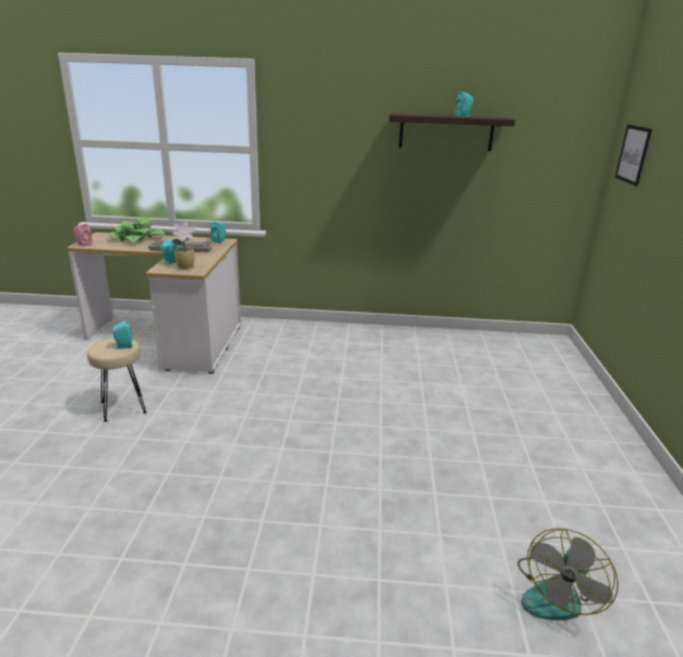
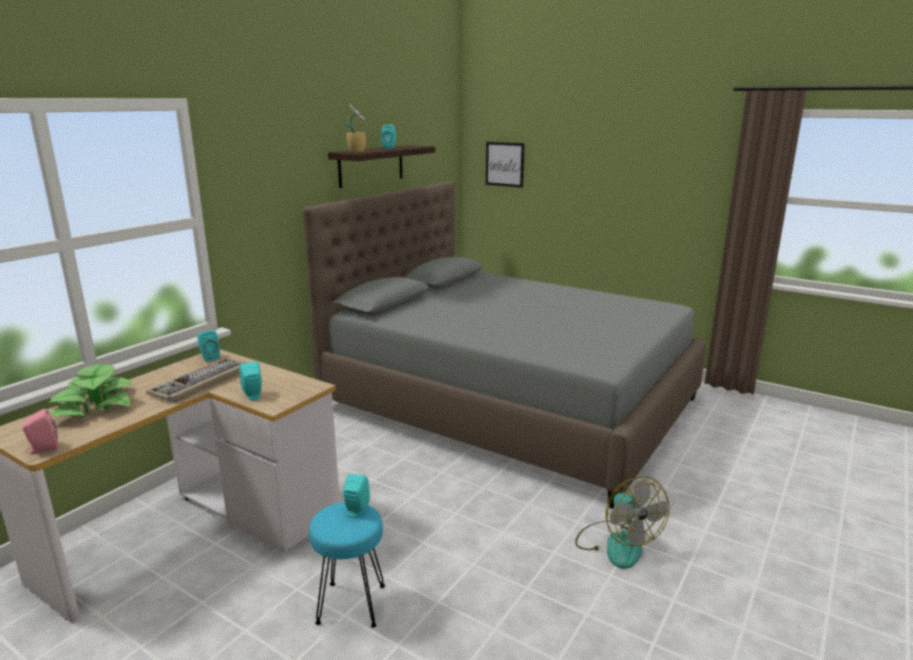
camera: 60 degrees left, 5 degrees down
beige stool [87,338,147,422] -> turquoise stool [309,502,385,628]
potted plant [171,222,196,269] -> potted plant moved to [346,104,366,152]
fan [518,528,618,620] -> fan moved to [575,476,669,569]
none -> grey bed [302,181,706,509]

